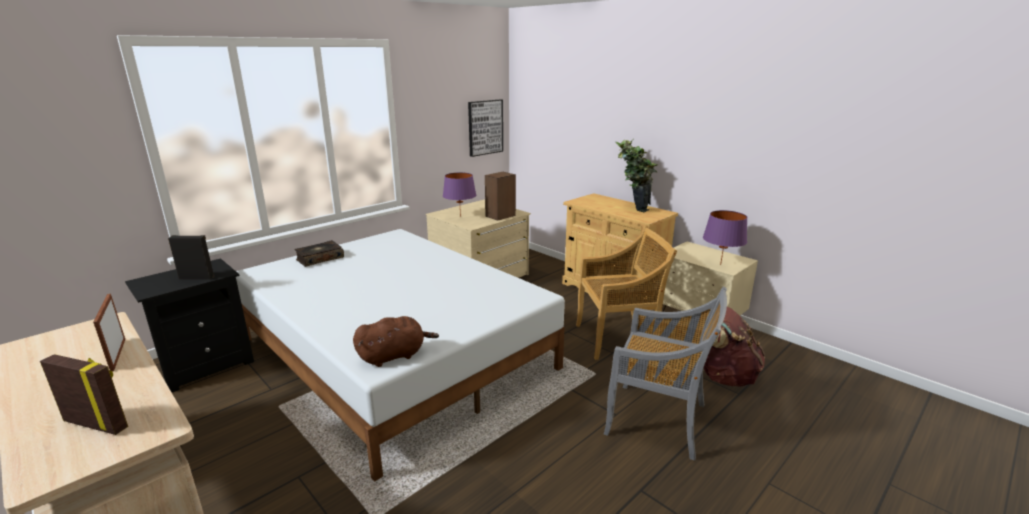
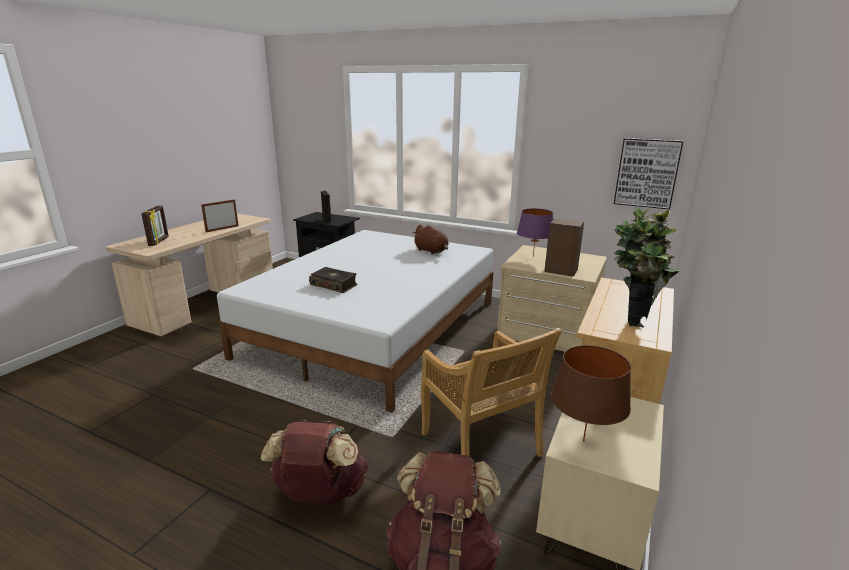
camera: 70 degrees right, 0 degrees up
book [294,240,344,267] -> book moved to [309,267,357,293]
brown plush toy [353,316,439,367] -> brown plush toy moved to [413,225,449,254]
grey chair [604,287,727,461] -> brown backpack [261,420,368,504]
purple table lamp [703,210,747,265] -> brown table lamp [551,345,631,442]

